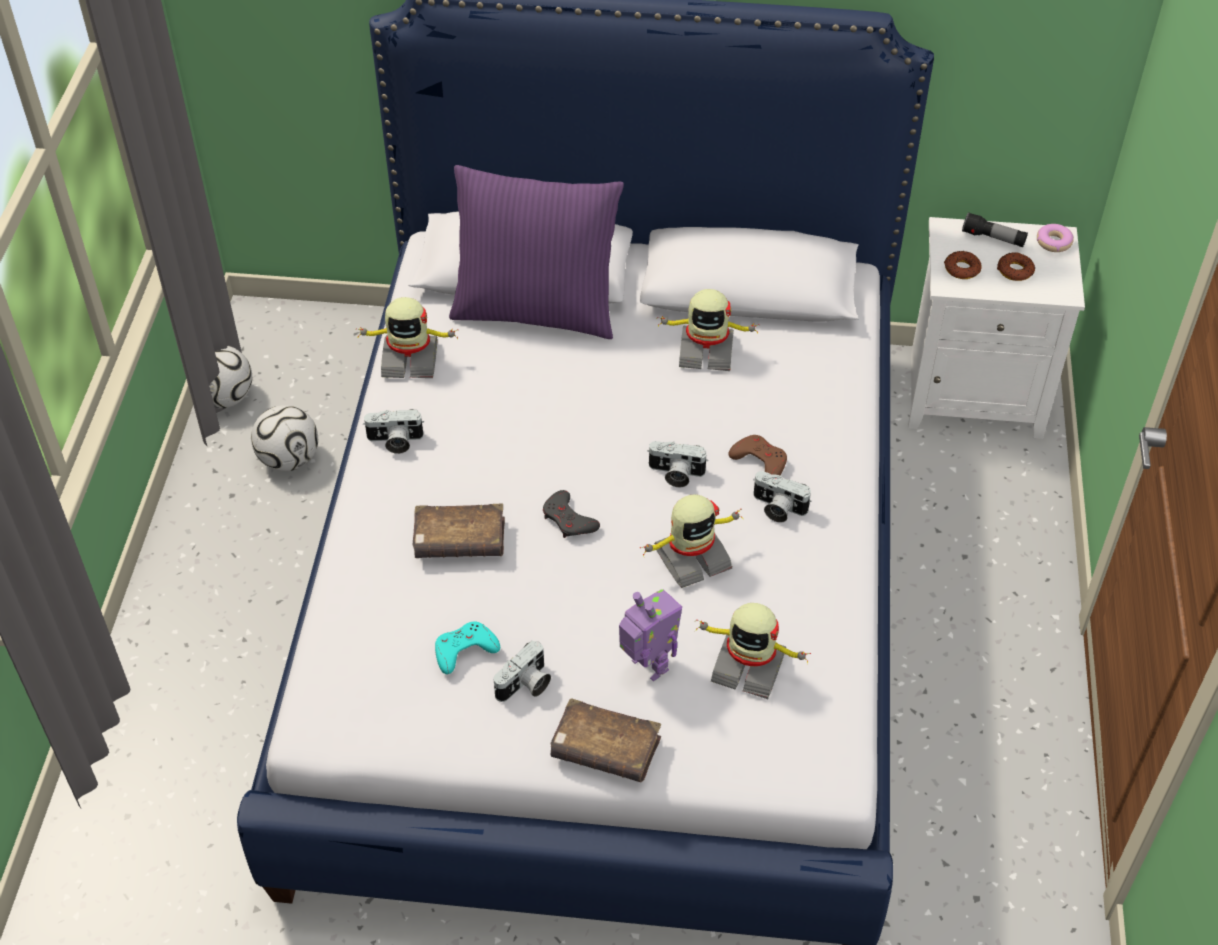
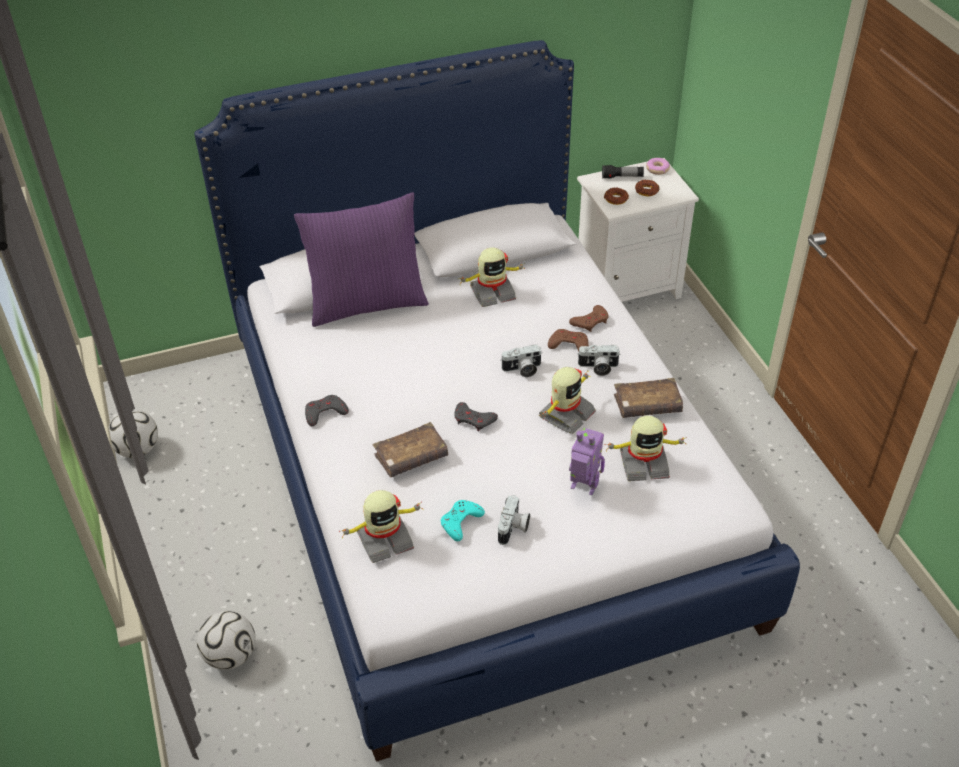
camera: 25 degrees left, 5 degrees down
football [251,405,318,471] -> football moved to [197,611,256,670]
toy robot [355,297,458,378] -> toy robot moved to [339,490,424,563]
camera [363,409,424,454] -> grey game controller [305,395,349,426]
brown book [551,698,661,783] -> brown book moved to [614,378,683,418]
none -> brown game controller [569,305,609,332]

